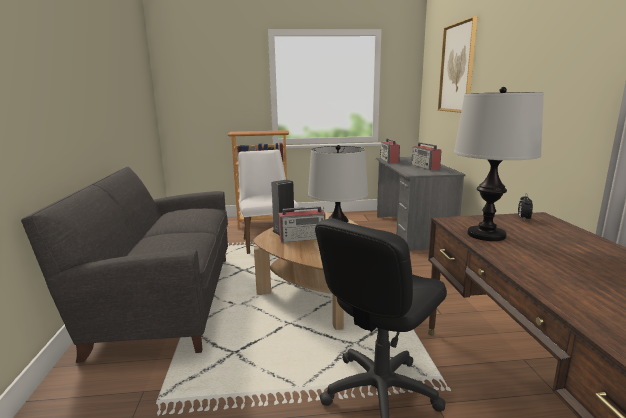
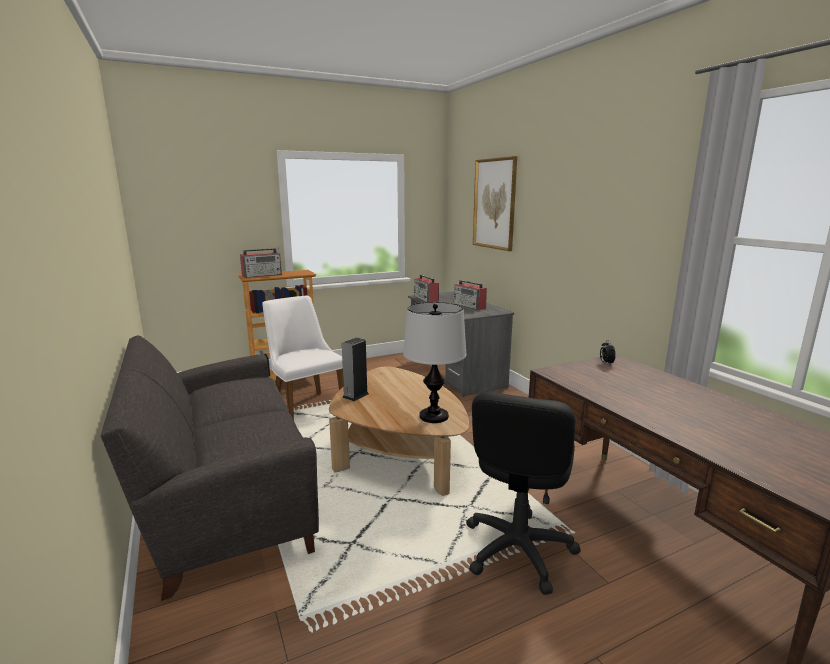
camera: 20 degrees left, 0 degrees up
radio [279,206,326,243] -> radio moved to [240,247,282,278]
table lamp [454,87,544,241] -> none

